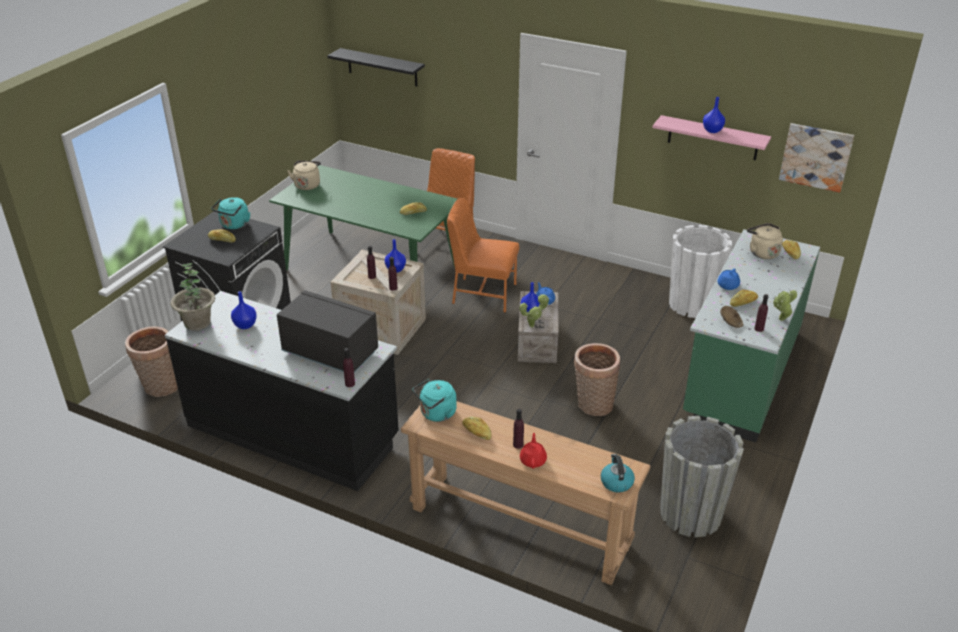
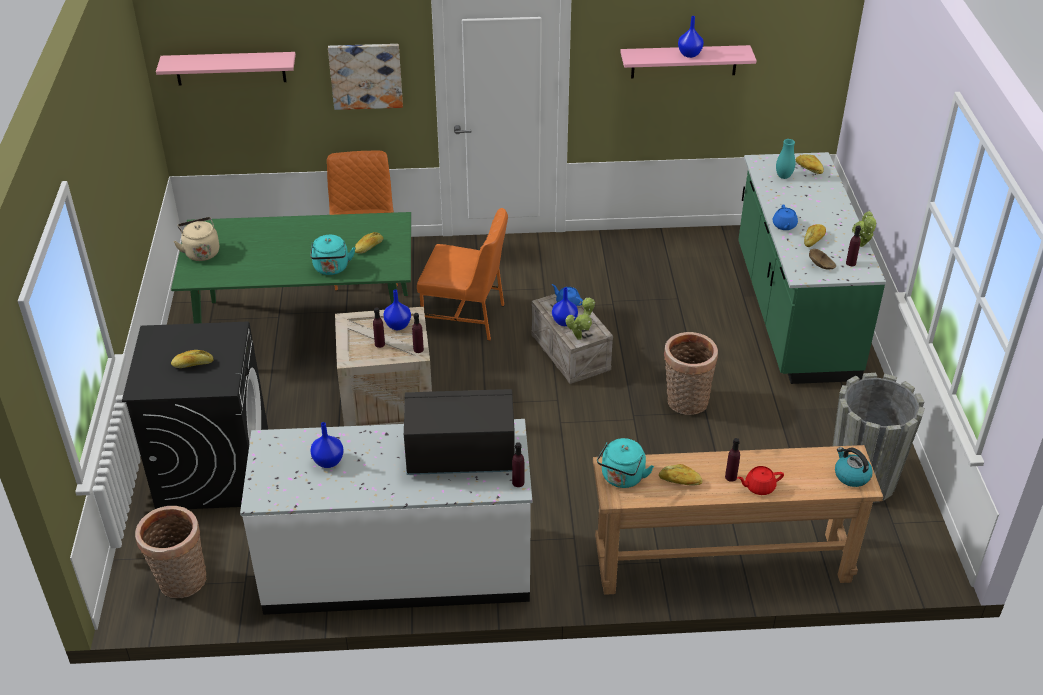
camera: 30 degrees left, 5 degrees up
black counter [165,291,399,491] -> white counter [240,419,532,615]
potted plant [170,263,215,330] -> none
turquoise kettle [211,197,251,229] -> turquoise kettle moved to [310,235,355,275]
black shelf [327,48,425,86] -> pink shelf [156,52,296,86]
orange chair [447,198,519,313] -> orange chair turned 150 degrees counterclockwise [417,208,508,341]
red teapot [520,433,547,469] -> red teapot turned 75 degrees counterclockwise [737,466,784,495]
white planter [669,225,732,318] -> none
beige kettle [747,223,783,259] -> turquoise vase [776,139,795,179]
picture [779,123,854,192] -> picture moved to [328,44,403,110]

